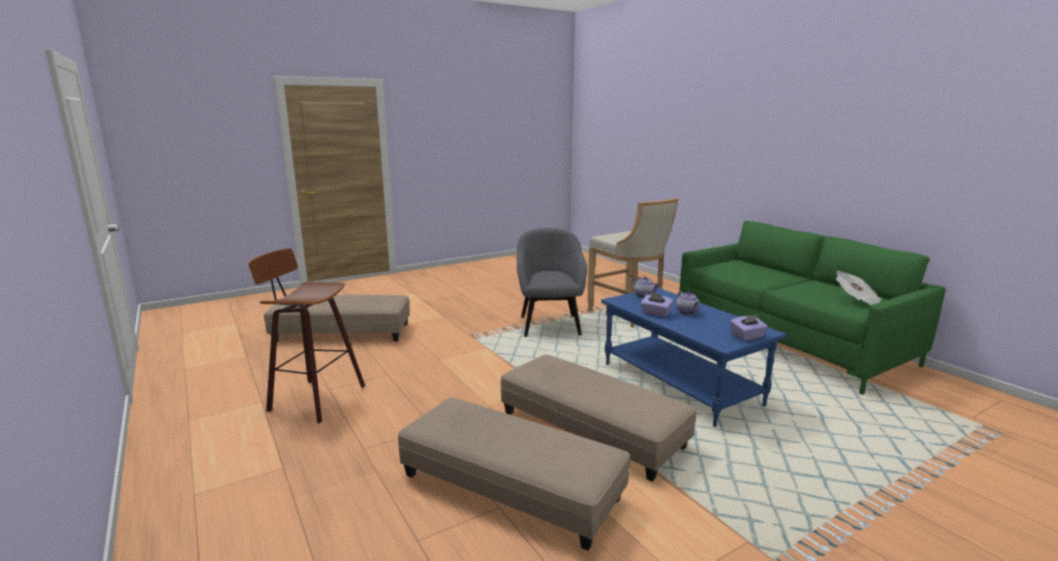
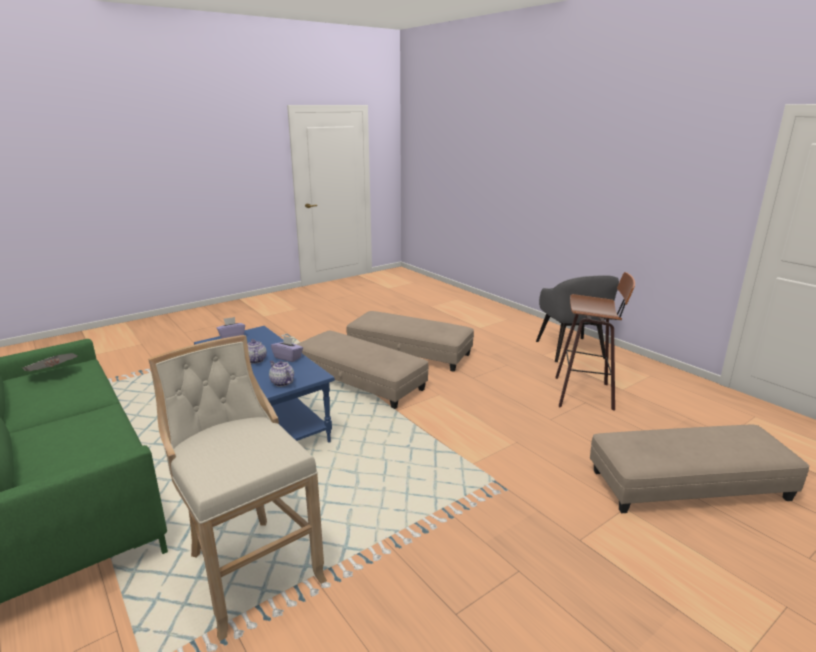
camera: 175 degrees right, 5 degrees up
grey armchair [517,228,587,337] -> grey armchair moved to [536,275,619,362]

